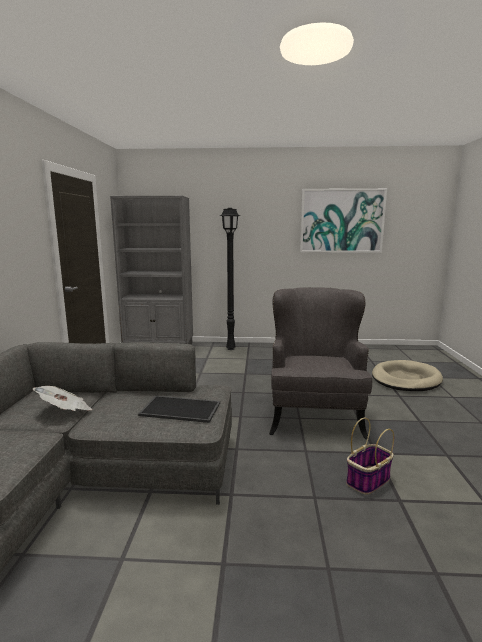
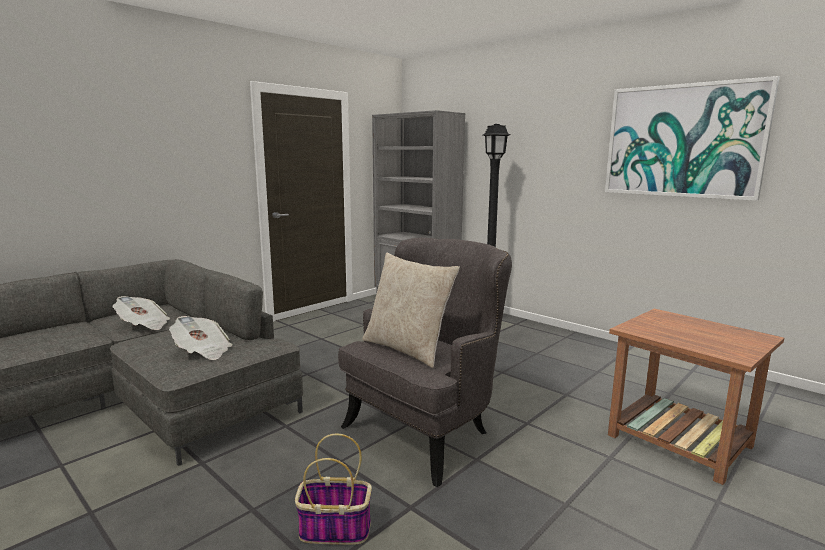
camera: 40 degrees right, 0 degrees up
tray [138,396,220,423] -> newspaper [169,316,232,360]
beige dog bed [372,360,443,391] -> brown side table [608,309,784,485]
none -> beige pillow [362,253,460,368]

